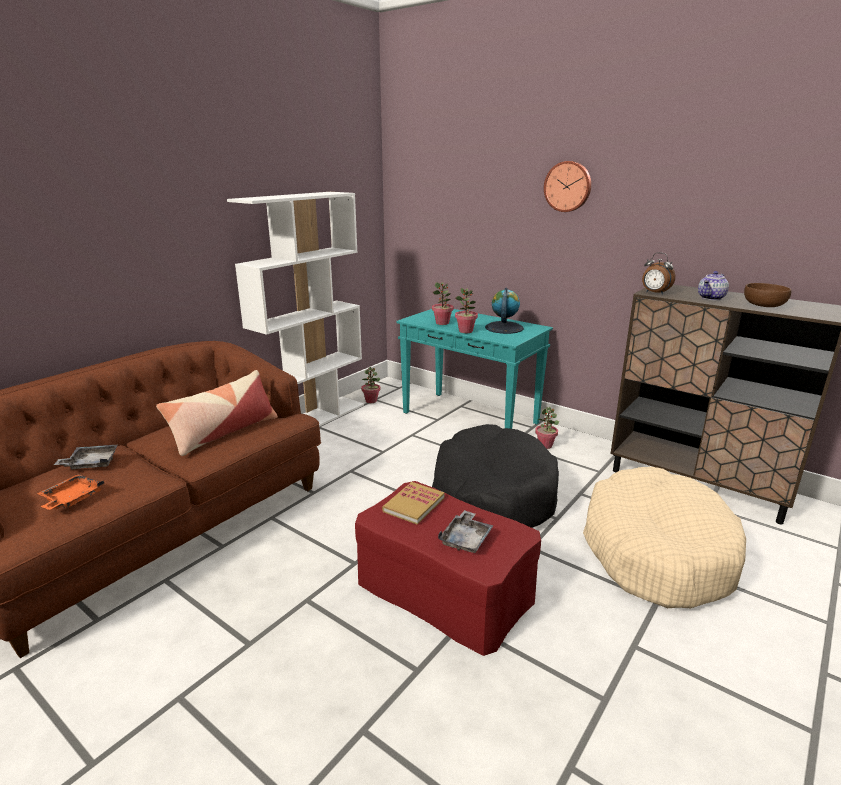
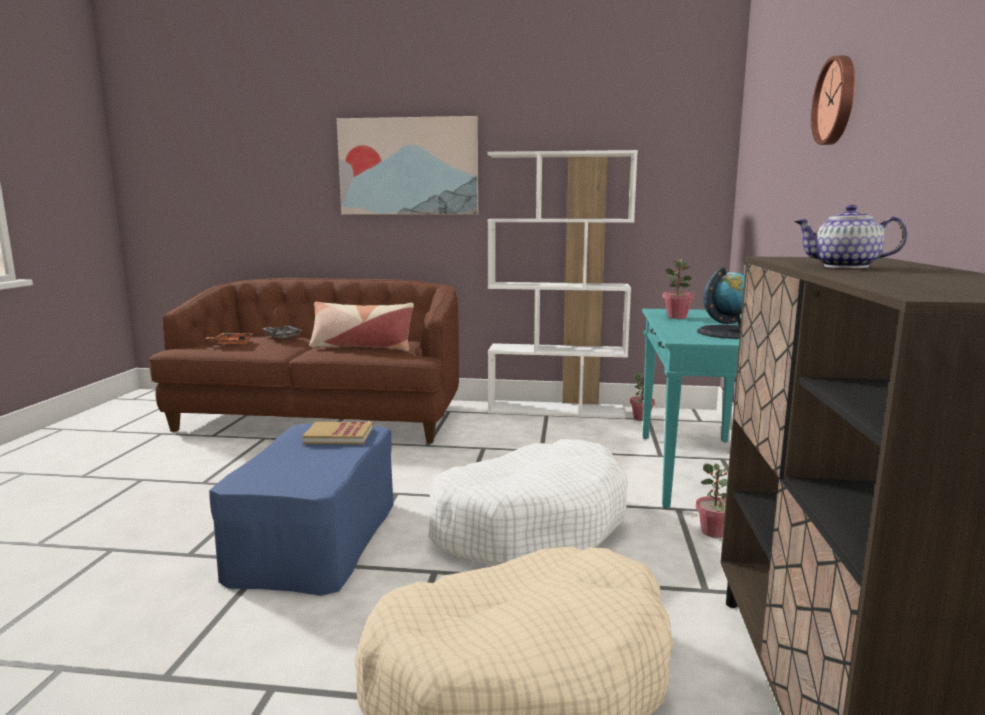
camera: 60 degrees right, 10 degrees down
red ottoman [355,481,541,656] -> blue ottoman [209,423,393,596]
black dog bed [432,424,559,528] -> white dog bed [428,439,628,566]
grey tray [438,510,494,553] -> none
potted plant [455,288,478,333] -> none
alarm clock [642,252,675,295] -> none
brown bowl [744,283,791,307] -> none
none -> picture [337,116,478,215]

